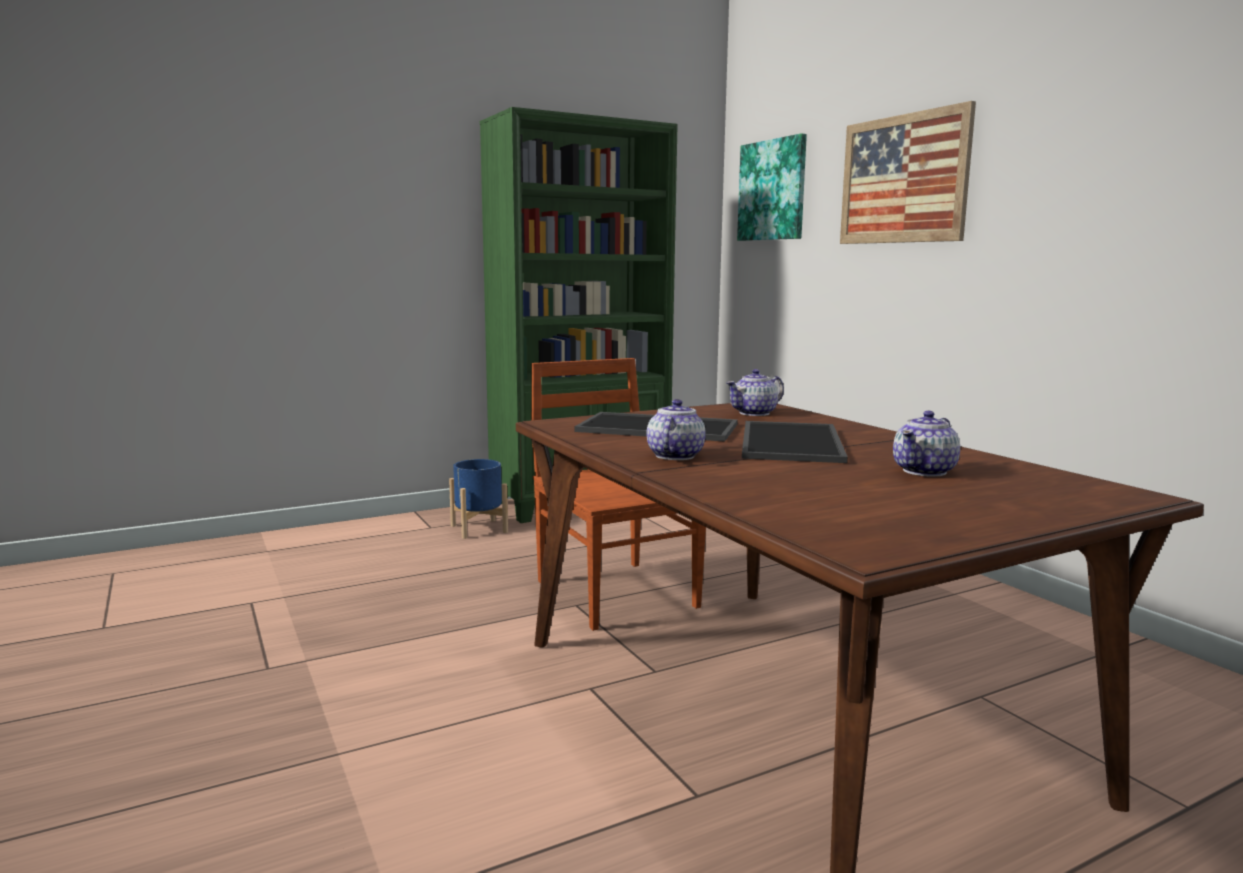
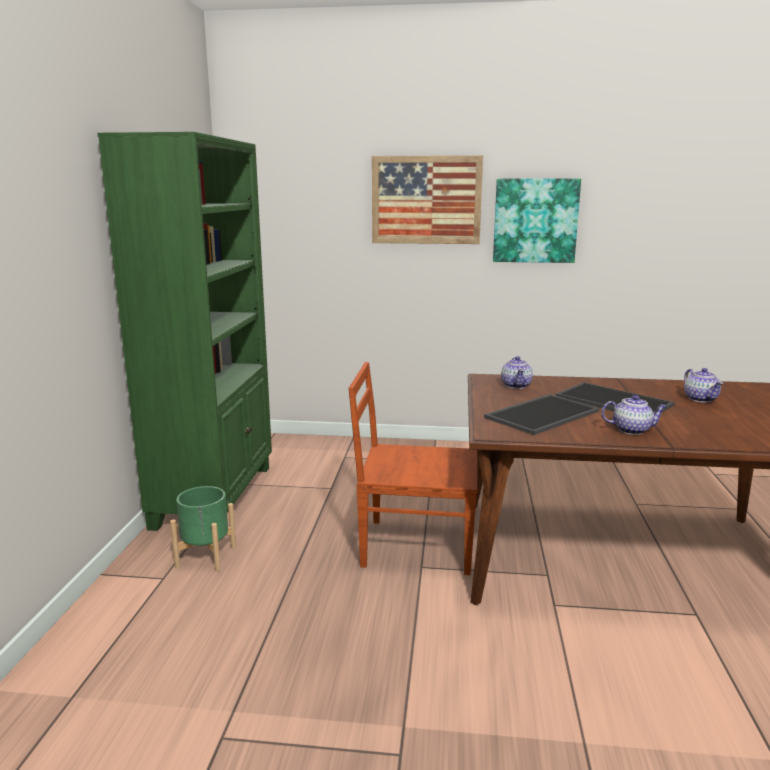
camera: 55 degrees left, 5 degrees up
blue planter [449,459,508,539] -> green planter [170,486,236,571]
teapot [647,399,706,460] -> teapot turned 135 degrees clockwise [601,395,667,435]
picture [737,133,807,241] -> picture moved to [493,178,581,263]

